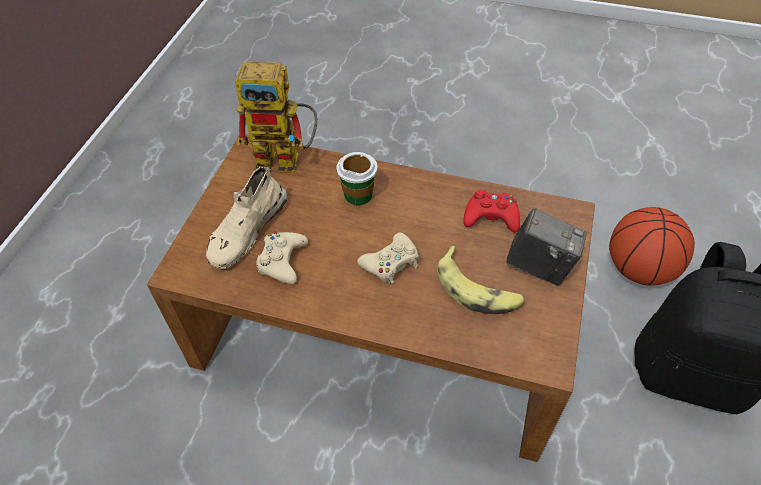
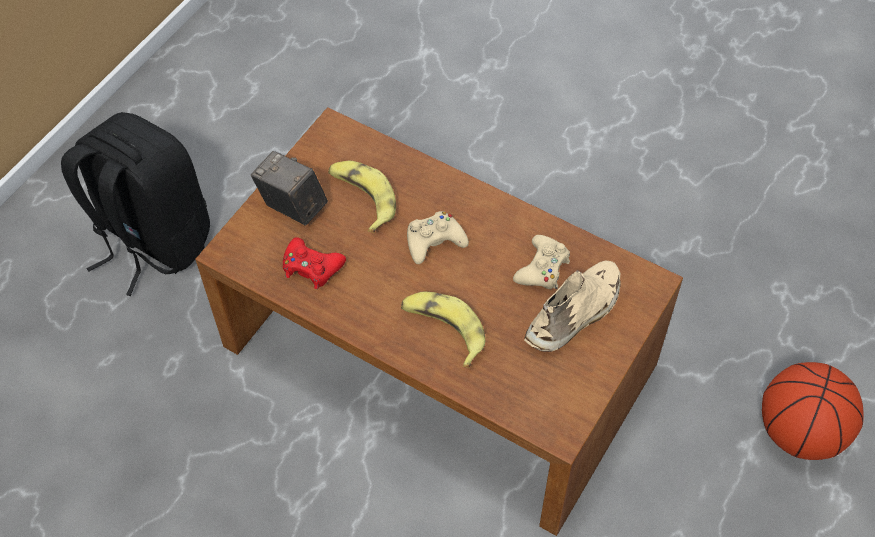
camera: 165 degrees left, 5 degrees up
toy robot [235,62,318,173] -> none
cup [337,152,377,205] -> banana [401,291,485,368]
basketball [609,207,695,286] -> basketball moved to [762,362,864,460]

